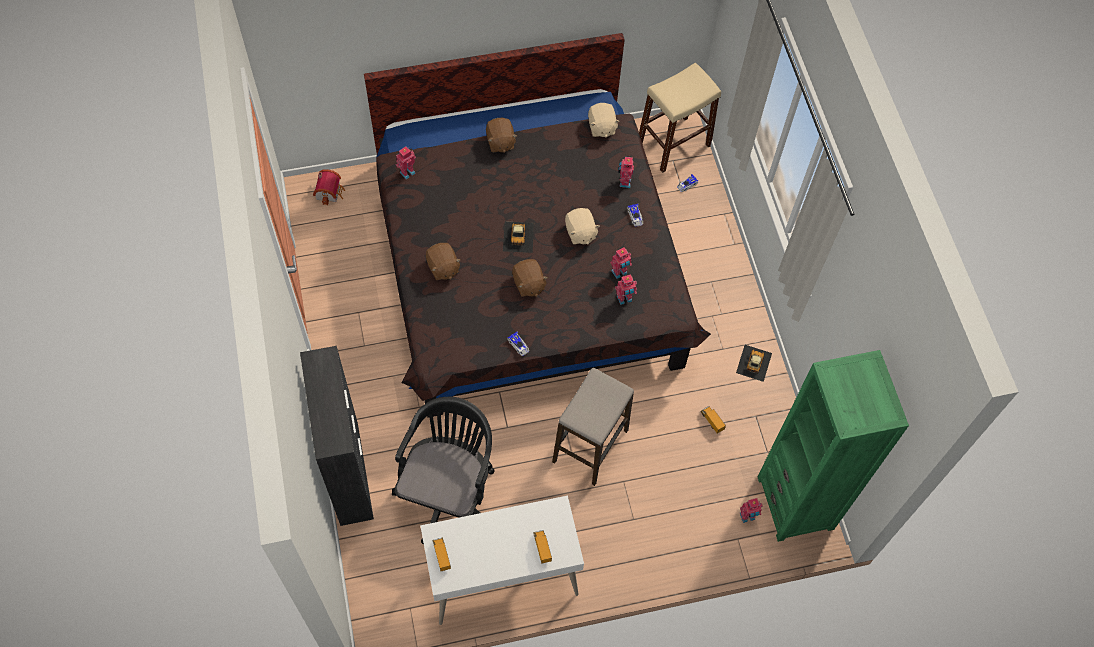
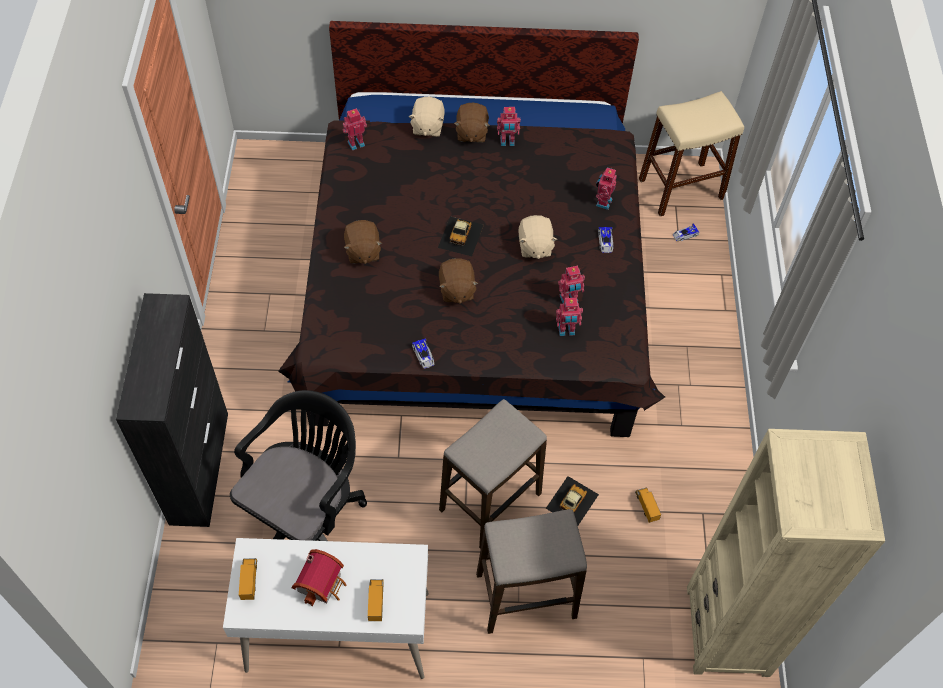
camera: 15 degrees right, 5 degrees down
toy house [313,169,345,205] -> toy house moved to [292,549,346,606]
beige plush toy [588,103,620,137] -> beige plush toy moved to [409,97,445,137]
toy car [736,345,772,382] -> toy car moved to [546,476,599,526]
toy robot [740,498,762,523] -> toy robot moved to [497,107,521,146]
green bookcase [757,350,909,542] -> beige bookcase [687,429,885,677]
none -> stool [476,509,587,634]

